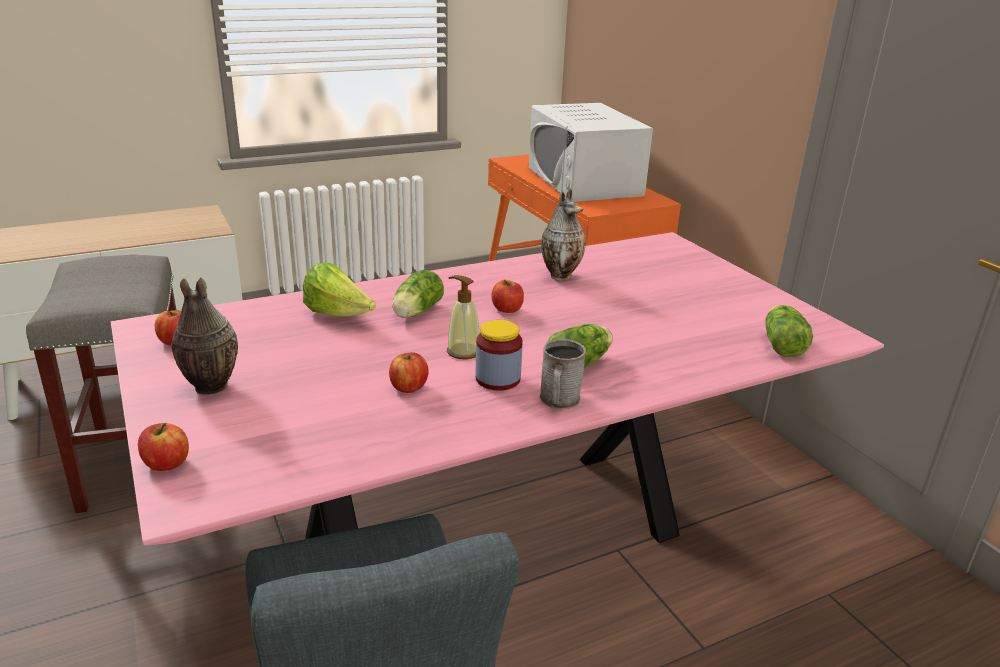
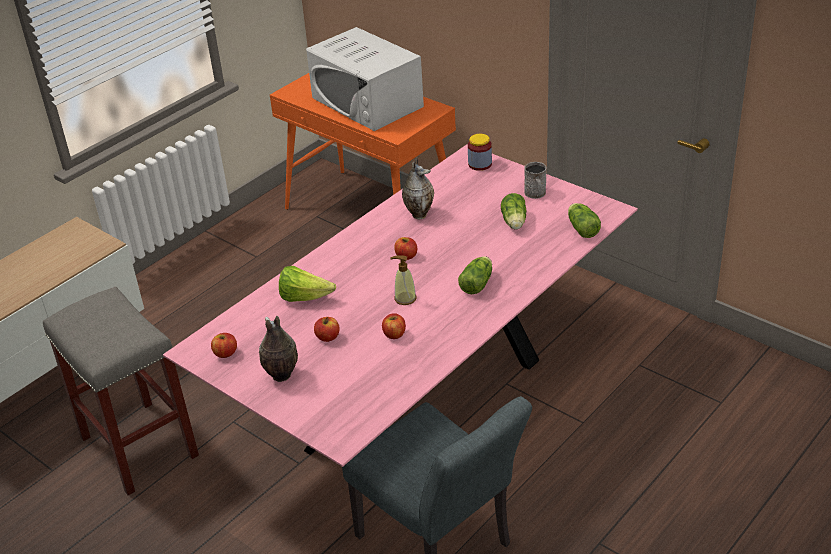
camera: 20 degrees left, 10 degrees up
apple [138,423,189,471] -> apple moved to [314,317,340,342]
lettuce [393,270,444,318] -> lettuce moved to [501,193,527,230]
jar [476,320,523,391] -> jar moved to [468,134,492,171]
grey mug [540,339,586,409] -> grey mug moved to [524,162,547,199]

